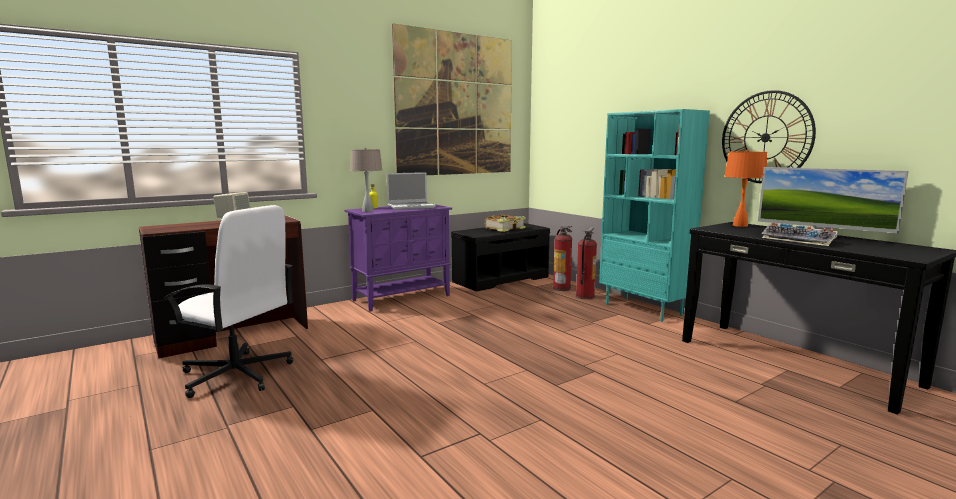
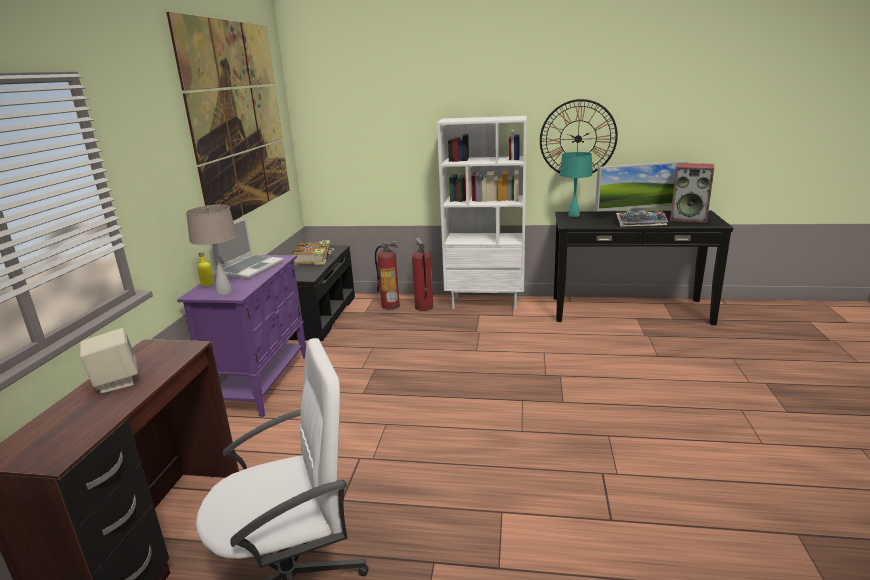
camera: 45 degrees left, 10 degrees up
turquoise bookcase [599,109,710,322] -> white bookcase [437,116,527,310]
orange table lamp [724,150,767,227] -> turquoise table lamp [560,152,592,217]
none -> speaker [670,163,714,223]

